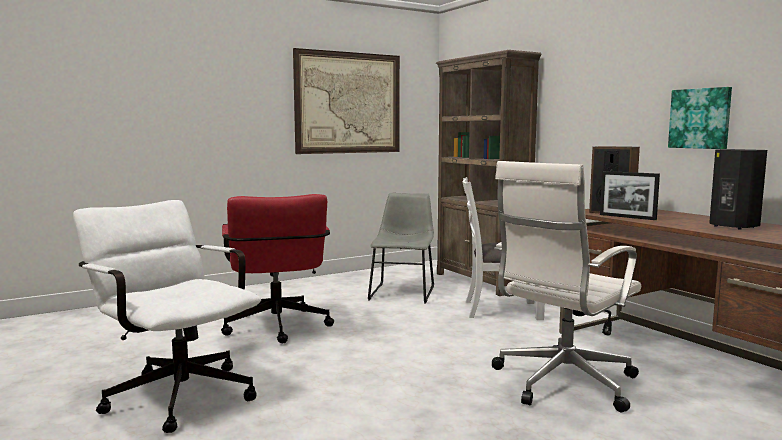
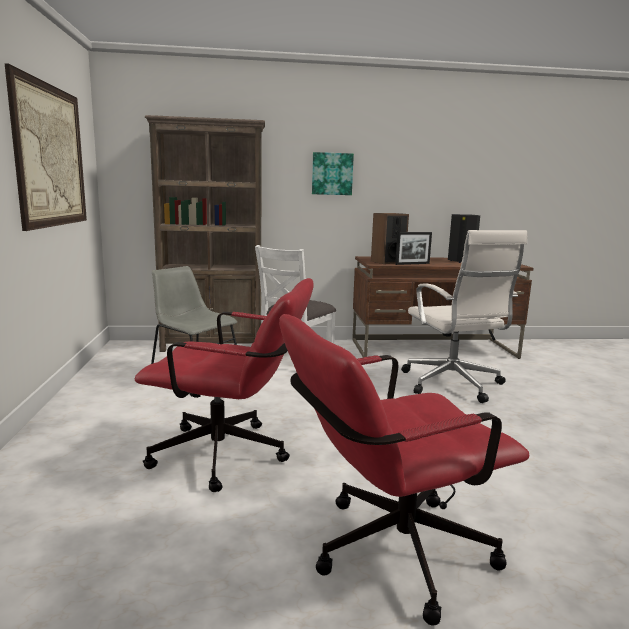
camera: 65 degrees left, 5 degrees up
white office chair [73,200,261,433] -> red office chair [279,314,529,626]
picture [668,87,732,149] -> picture moved to [312,152,354,195]

